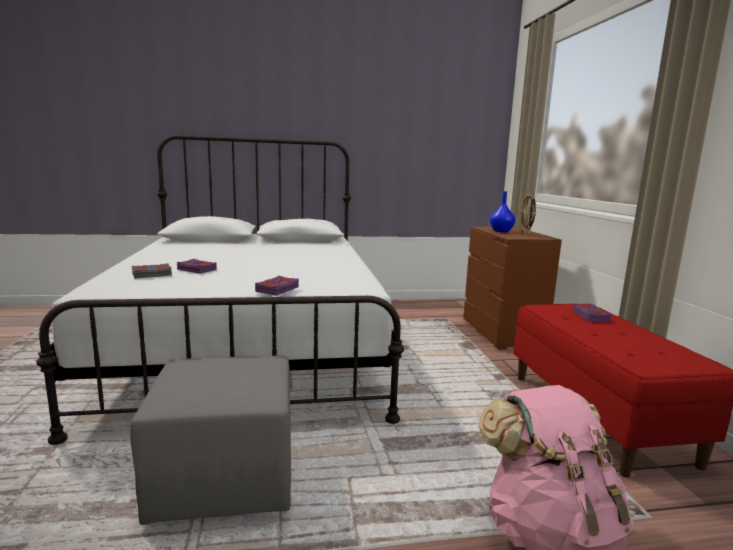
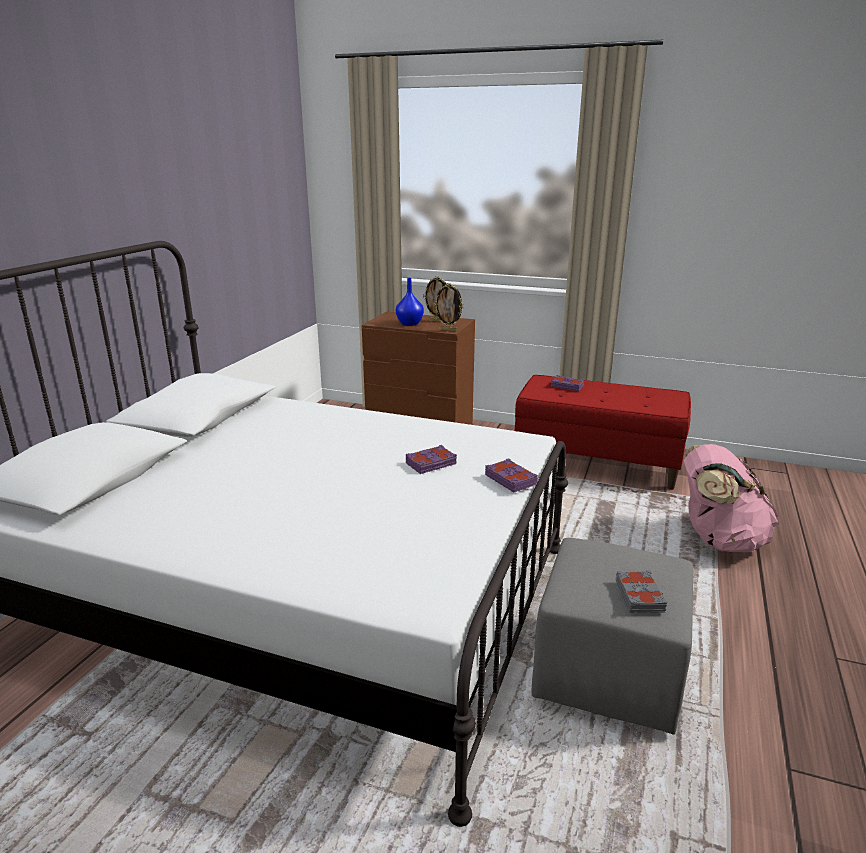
camera: 60 degrees left, 10 degrees up
grey book [132,263,172,279] -> grey book moved to [616,570,667,613]
purple book [177,259,217,274] -> purple book moved to [406,445,457,474]
none -> picture frame [434,283,464,331]

